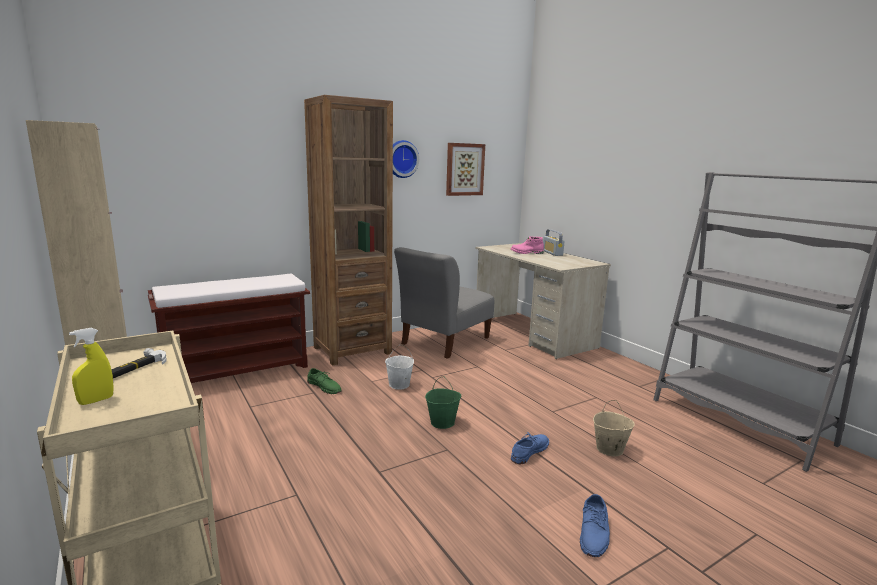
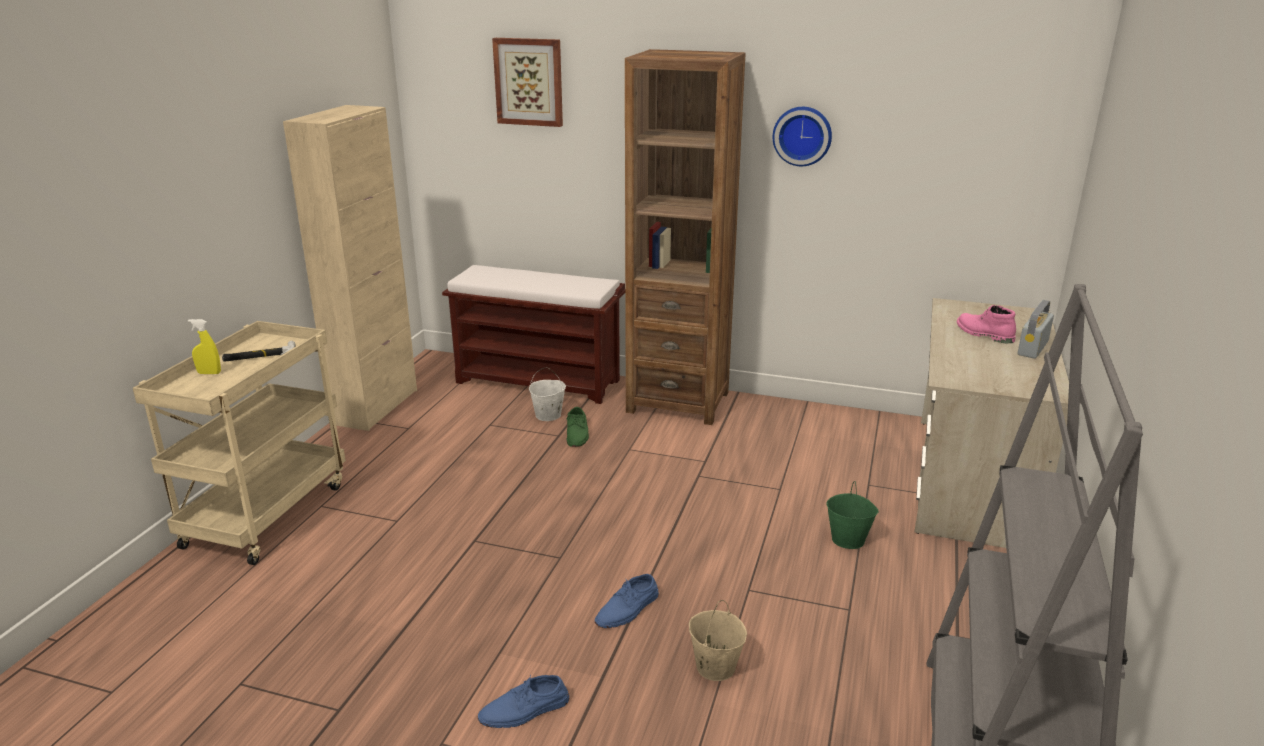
camera: 50 degrees right, 10 degrees up
white bucket [385,344,414,389] -> white bucket moved to [529,367,566,421]
grey chair [394,247,494,359] -> none
green bucket [425,376,461,429] -> green bucket moved to [827,481,879,549]
picture [446,143,485,196] -> picture moved to [492,38,563,127]
blue shoe [511,432,549,464] -> blue shoe turned 135 degrees clockwise [595,574,659,628]

